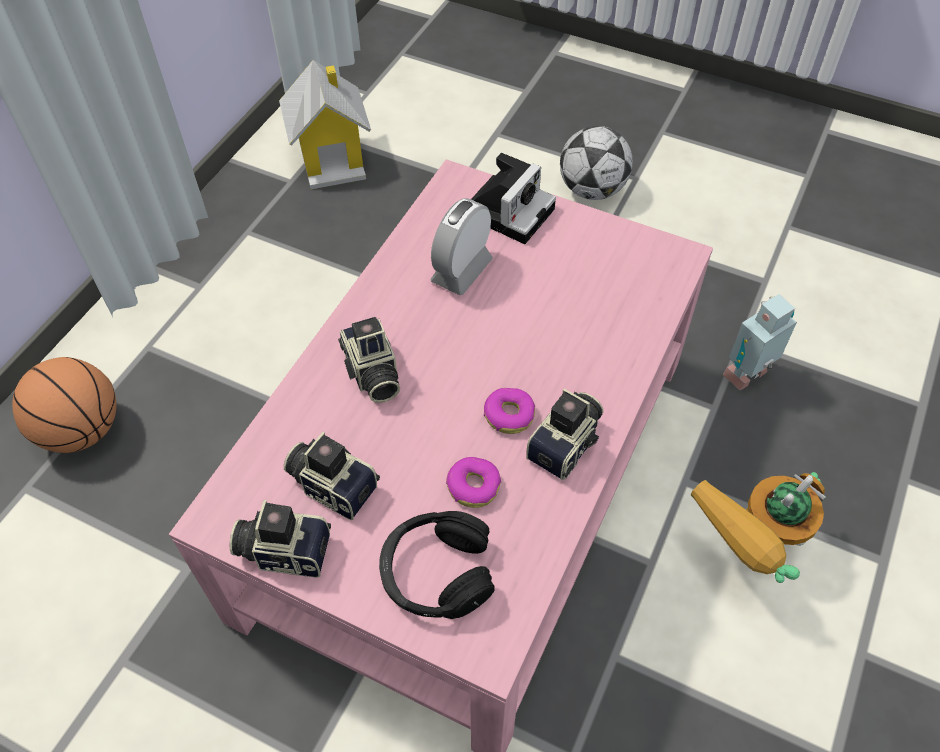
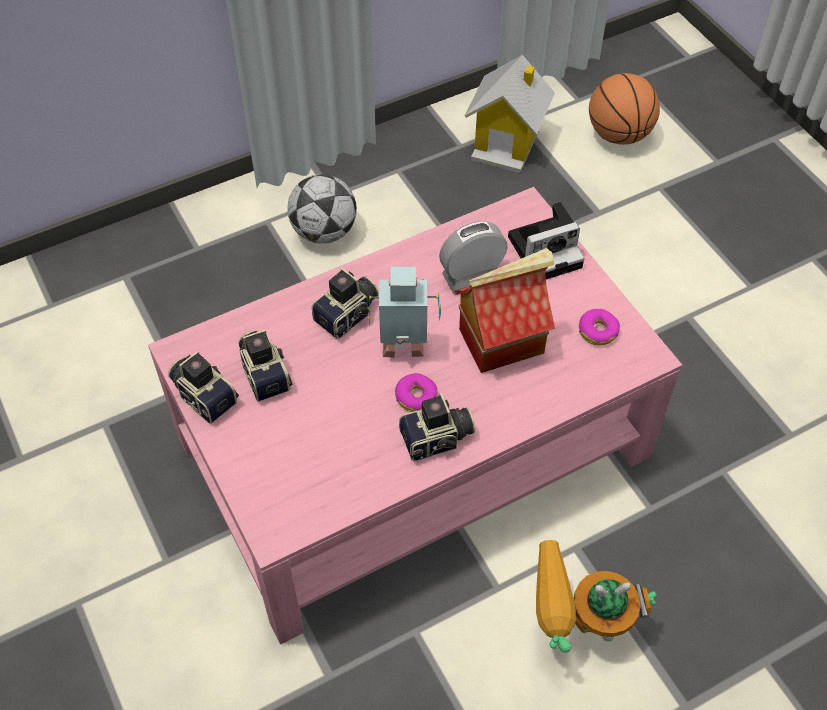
camera: 35 degrees right, 0 degrees up
basketball [12,357,116,453] -> basketball moved to [589,73,660,145]
camera [338,317,400,403] -> camera turned 150 degrees counterclockwise [312,268,379,339]
black headphones [379,511,495,619] -> none
donut [446,457,501,508] -> donut moved to [579,309,620,346]
football [560,126,633,200] -> football moved to [288,174,357,244]
toy robot [722,294,797,390] -> toy robot moved to [368,266,441,358]
none -> toy house [455,248,555,373]

